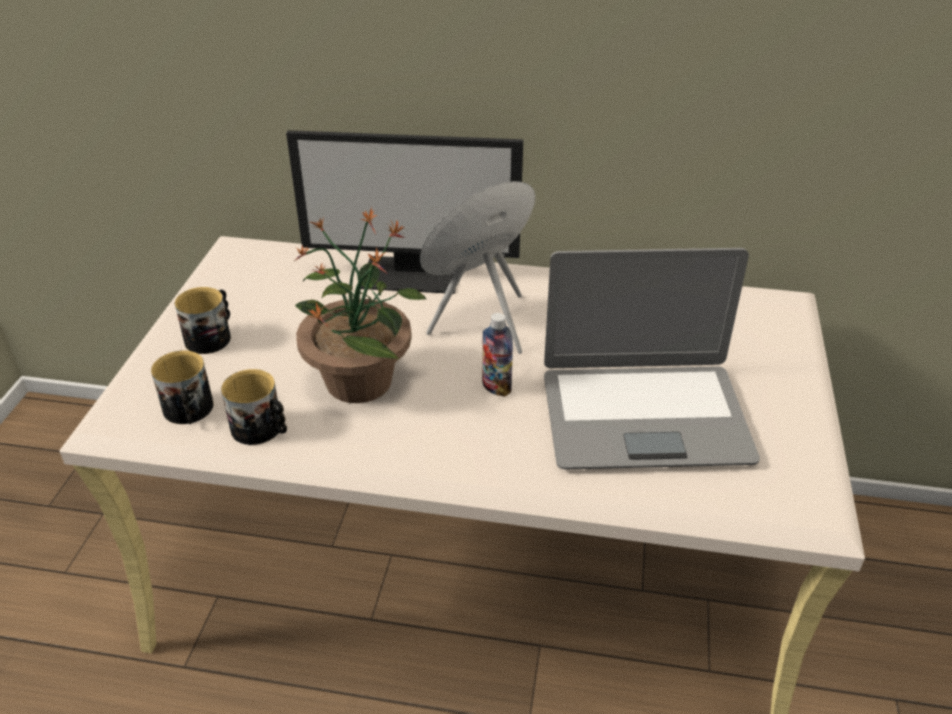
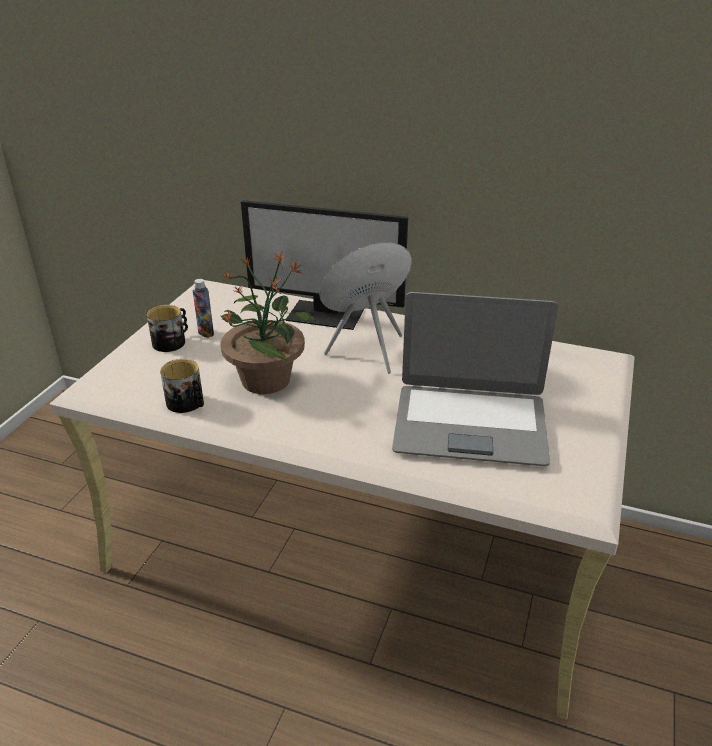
camera: 10 degrees right, 5 degrees down
mug [151,350,214,424] -> none
bottle [482,313,513,397] -> bottle moved to [192,279,214,338]

